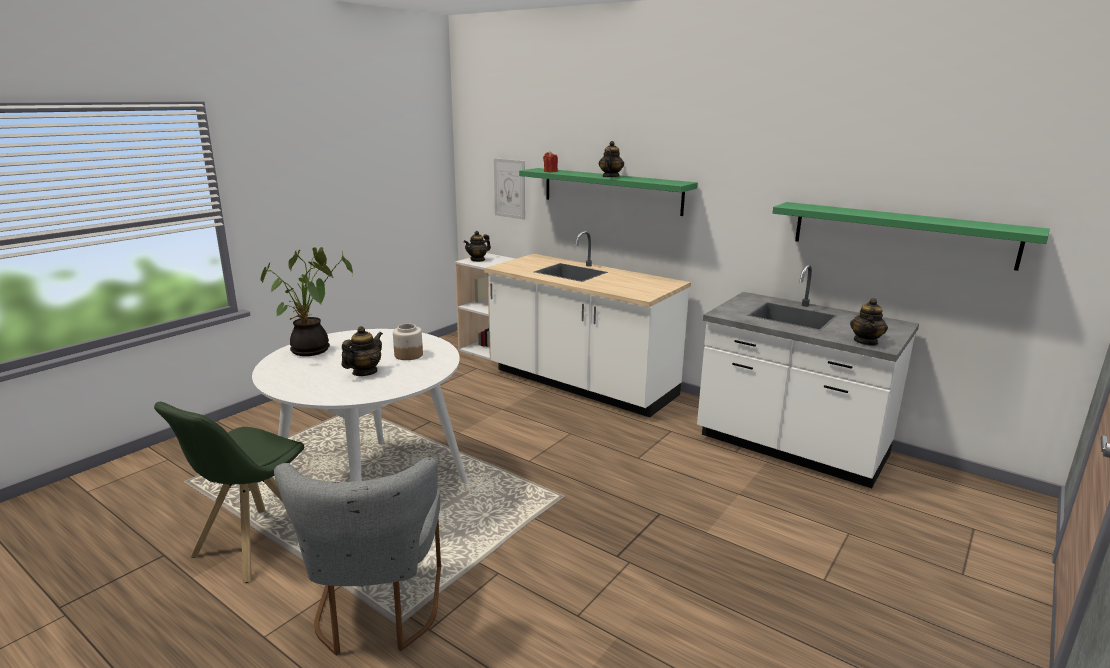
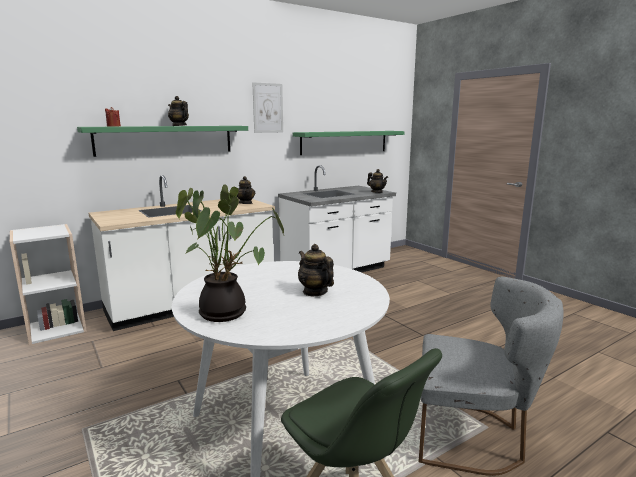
camera: 70 degrees left, 5 degrees down
jar [393,324,423,360] -> none
teapot [464,231,491,262] -> teapot moved to [237,176,255,204]
picture [494,158,525,220] -> picture moved to [252,82,283,133]

